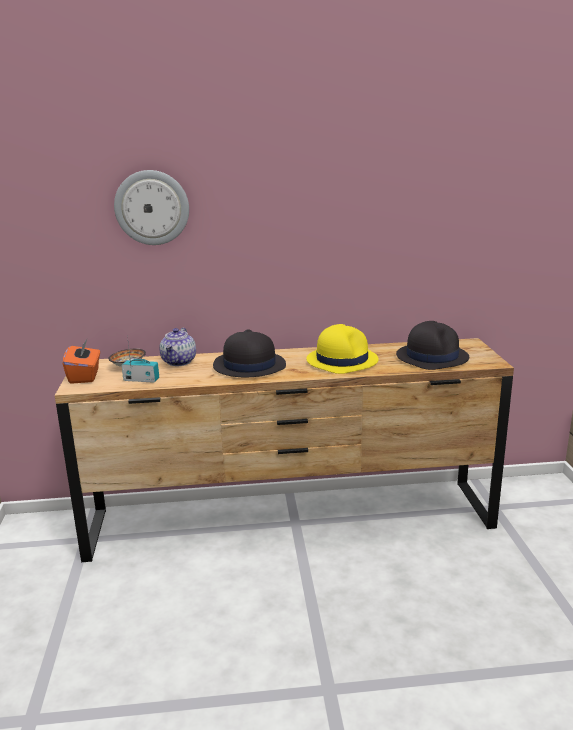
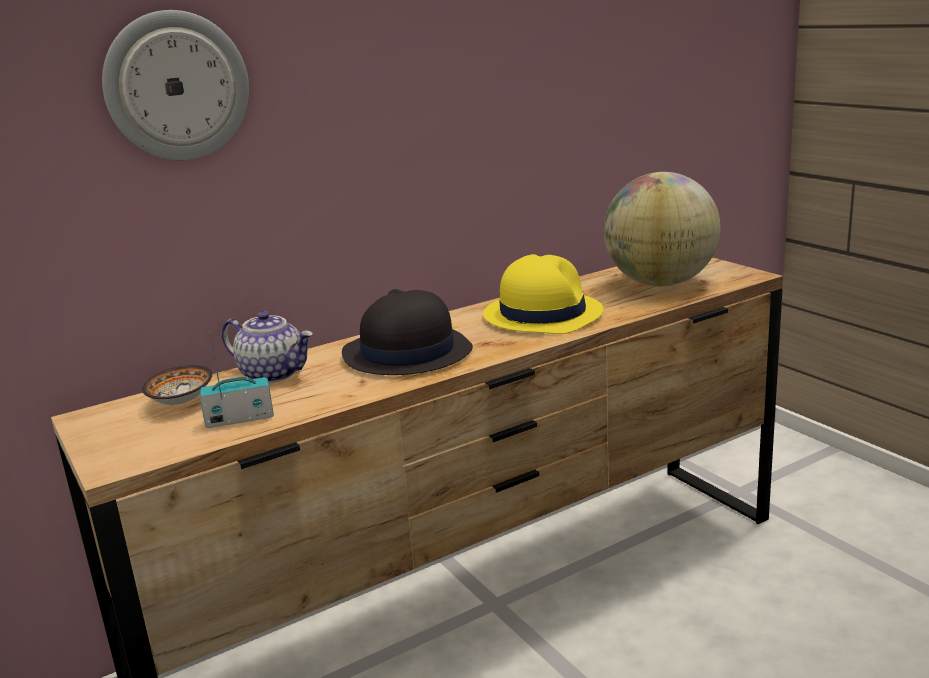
camera: 25 degrees left, 0 degrees up
orange tissue box [63,339,100,384] -> none
teapot [159,328,196,366] -> teapot turned 45 degrees counterclockwise [222,311,313,383]
black hat [396,321,469,370] -> globe [604,172,720,287]

